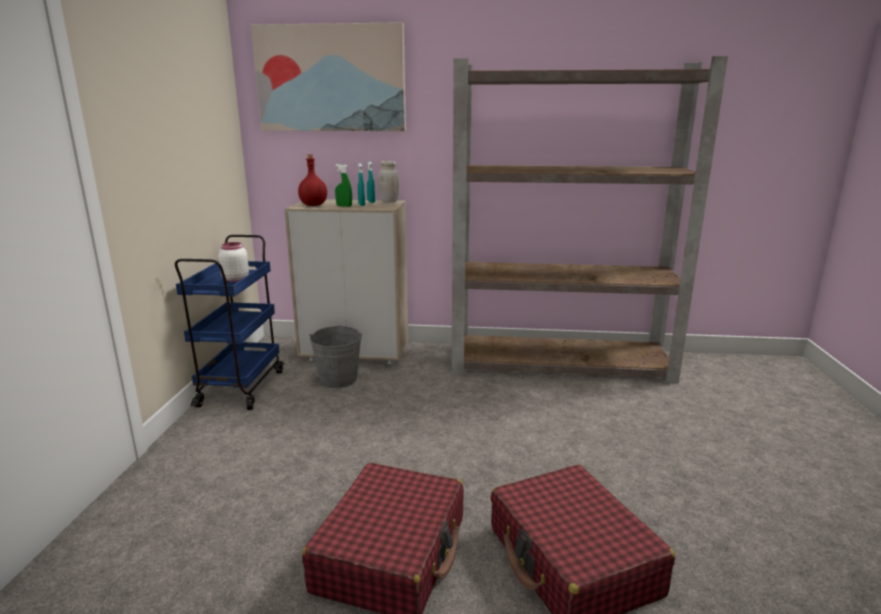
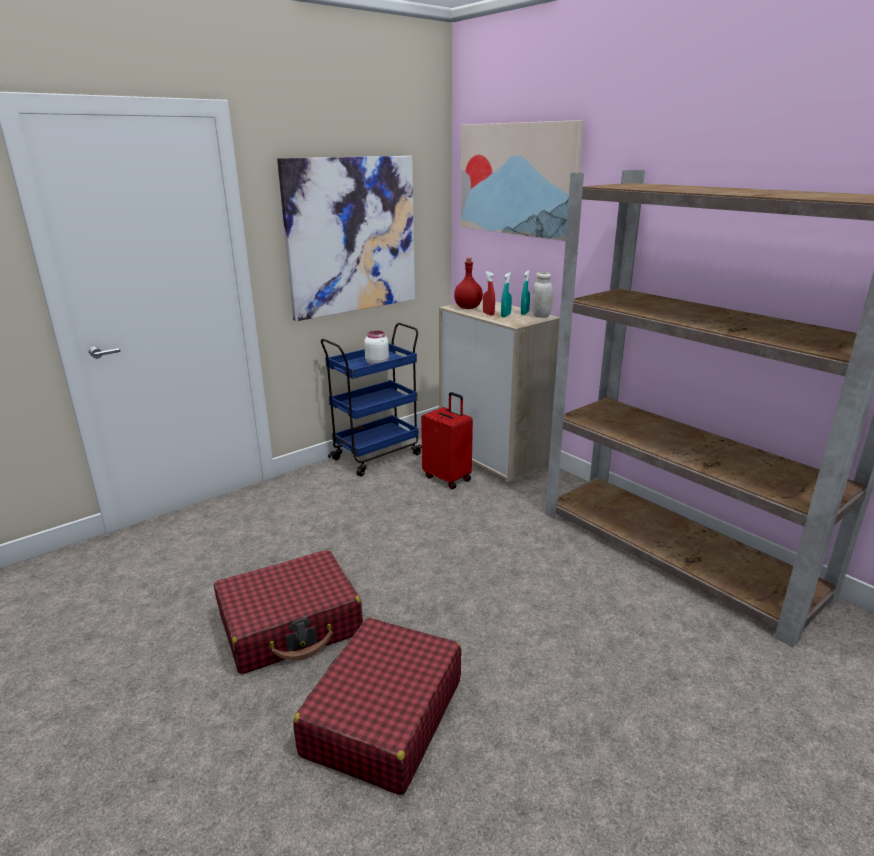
camera: 45 degrees right, 5 degrees up
grey bucket [309,326,362,388] -> red suitcase [421,392,473,489]
green spray bottle [335,164,352,207] -> red spray bottle [483,271,495,316]
none -> picture [277,156,415,321]

